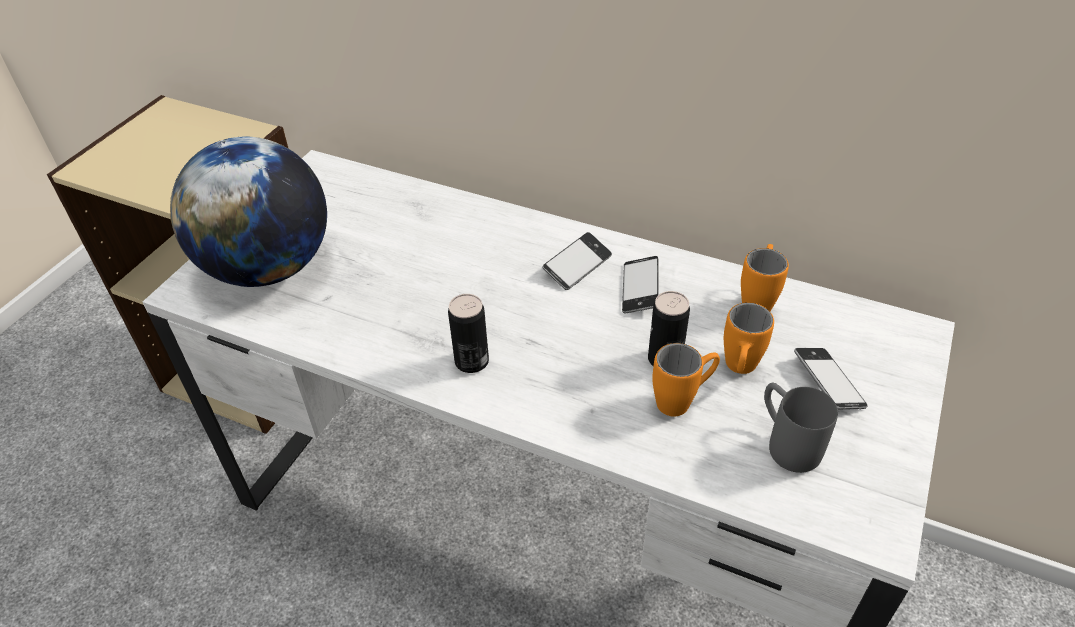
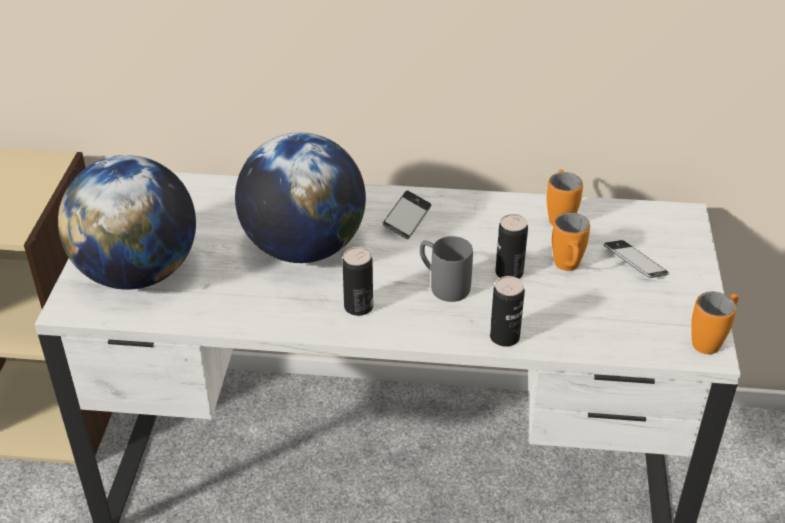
camera: 20 degrees left, 5 degrees down
phone [622,256,659,313] -> none
orange mug [652,343,720,417] -> orange mug moved to [691,292,739,354]
grey mug [764,383,838,473] -> grey mug moved to [420,236,473,302]
none -> globe [235,132,366,263]
none -> can [490,276,525,347]

